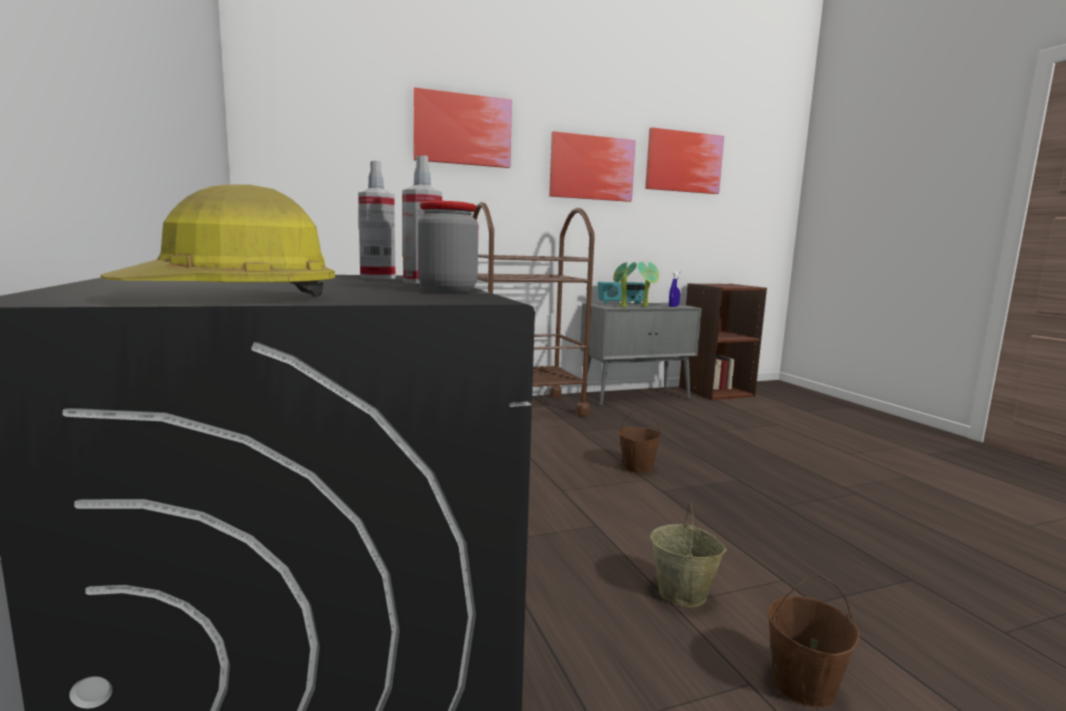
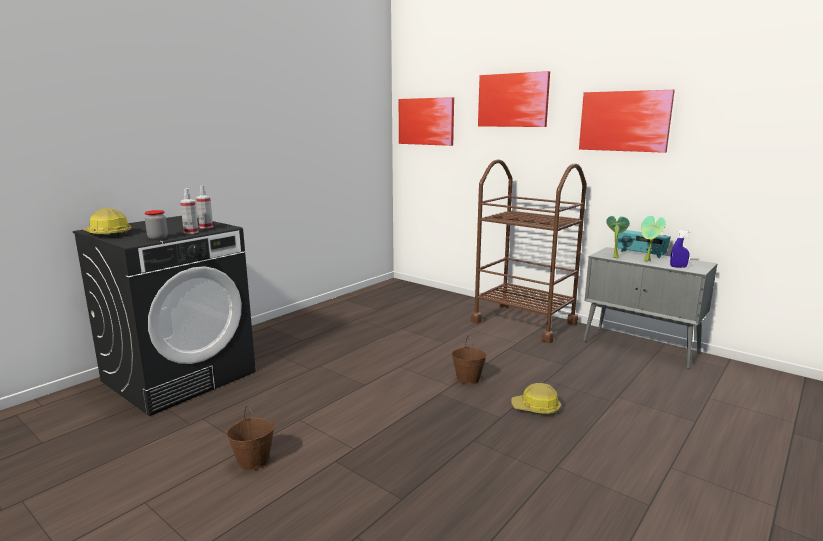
camera: 60 degrees right, 5 degrees up
picture [645,127,724,194] -> picture moved to [399,97,454,146]
beige bucket [650,503,726,607] -> none
brown bookcase [679,283,767,400] -> none
none -> hard hat [511,383,561,414]

